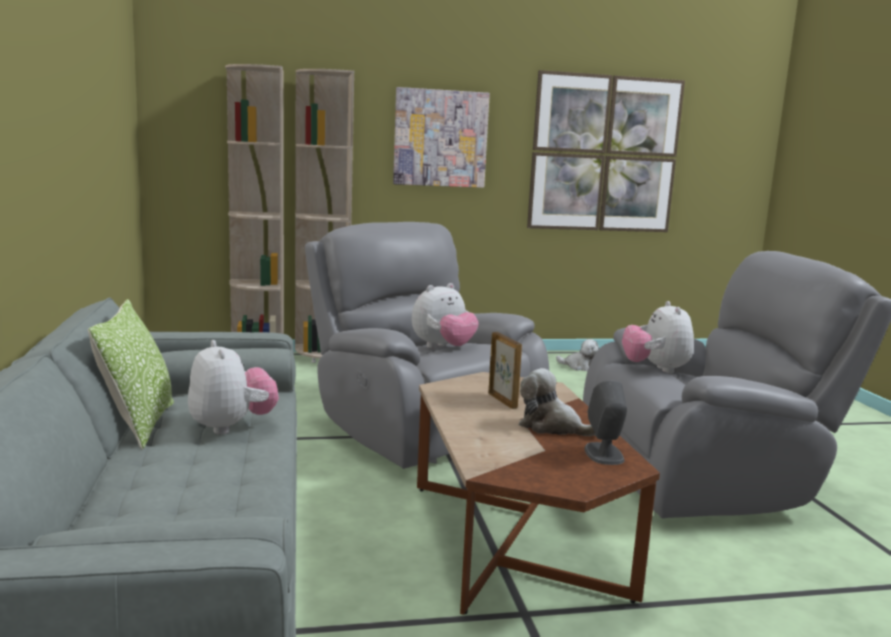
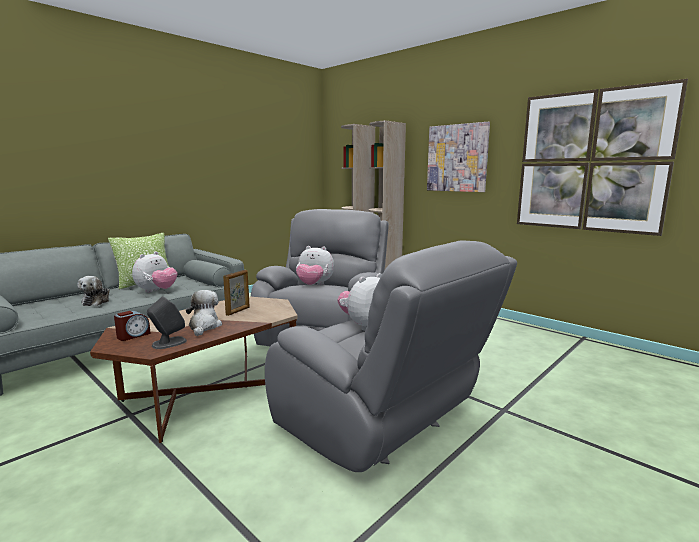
camera: 55 degrees right, 0 degrees up
plush toy [556,339,599,371] -> plush toy moved to [78,276,110,306]
none -> alarm clock [114,311,151,341]

